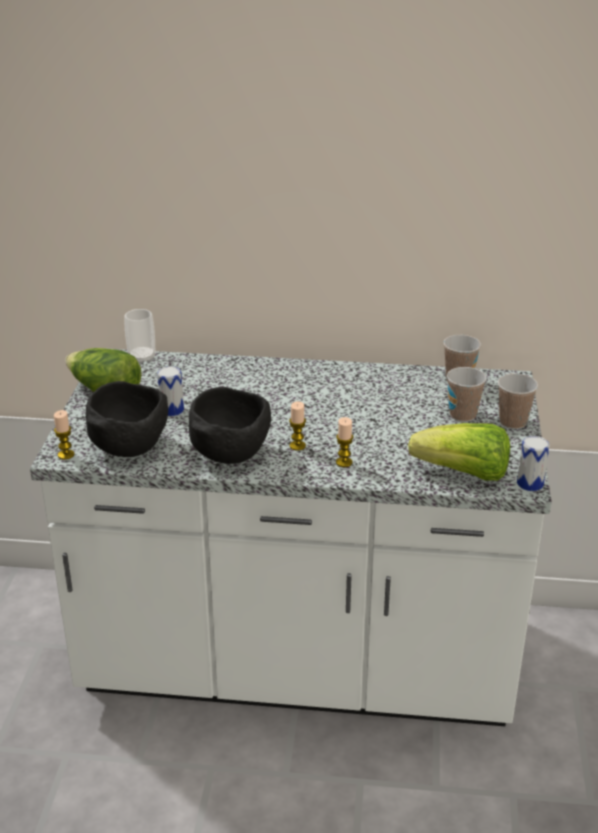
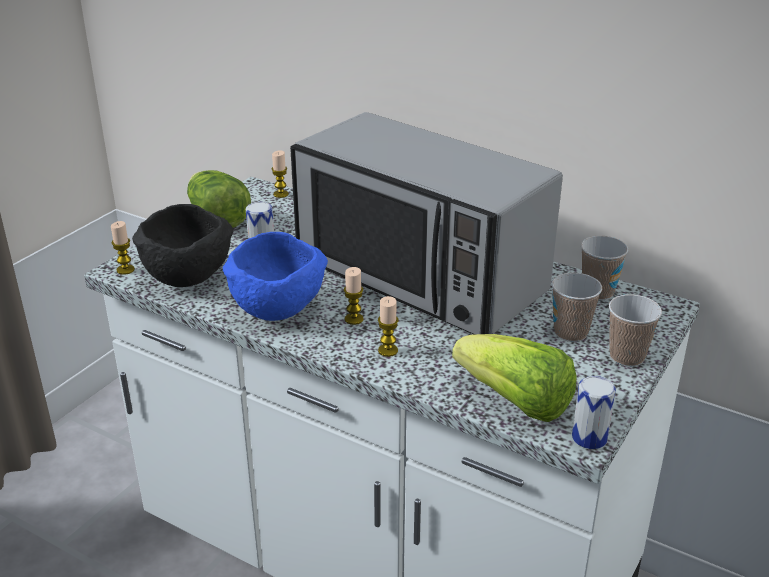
camera: 25 degrees right, 0 degrees up
cup [125,309,155,364] -> candle [272,150,289,198]
black bowl [189,387,271,464] -> blue bowl [223,232,328,321]
none -> microwave [290,112,563,335]

